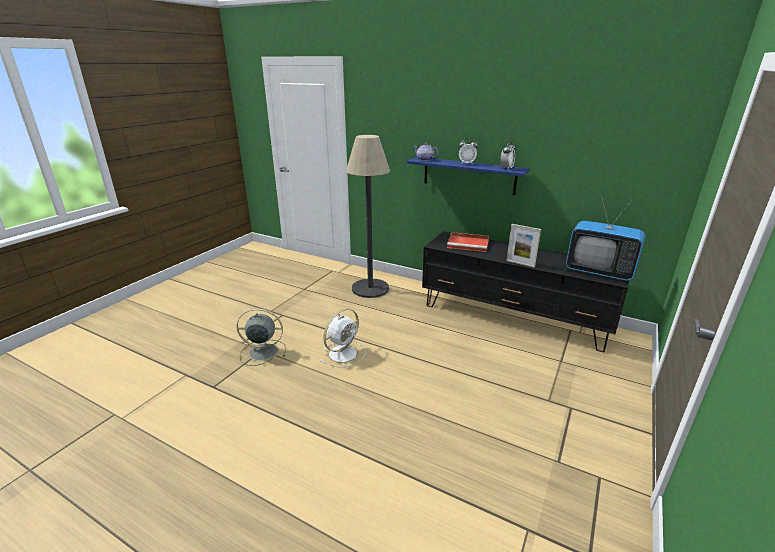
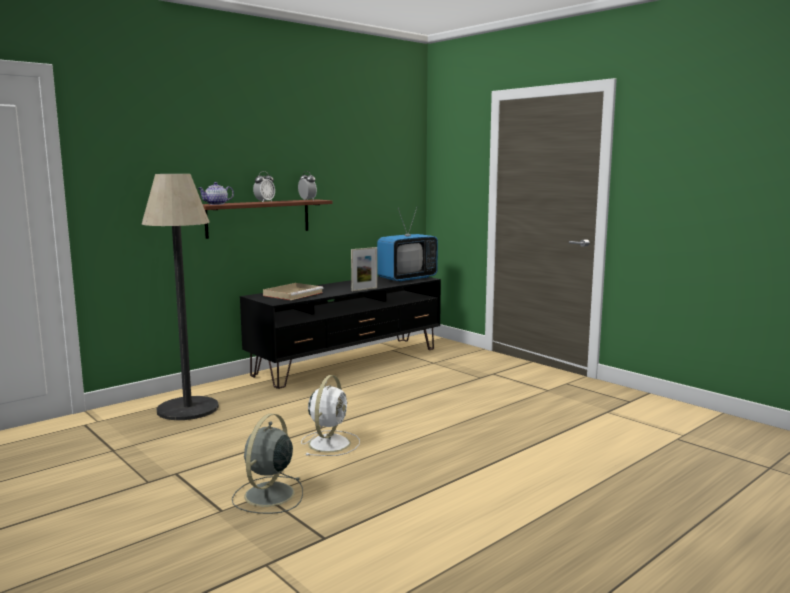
camera: 70 degrees left, 15 degrees down
white fan [320,308,366,367] -> white fan turned 45 degrees clockwise [301,375,360,456]
blue shelf [407,157,530,195] -> brown shelf [203,199,332,239]
red tray [447,232,489,252] -> beige tray [263,283,323,300]

